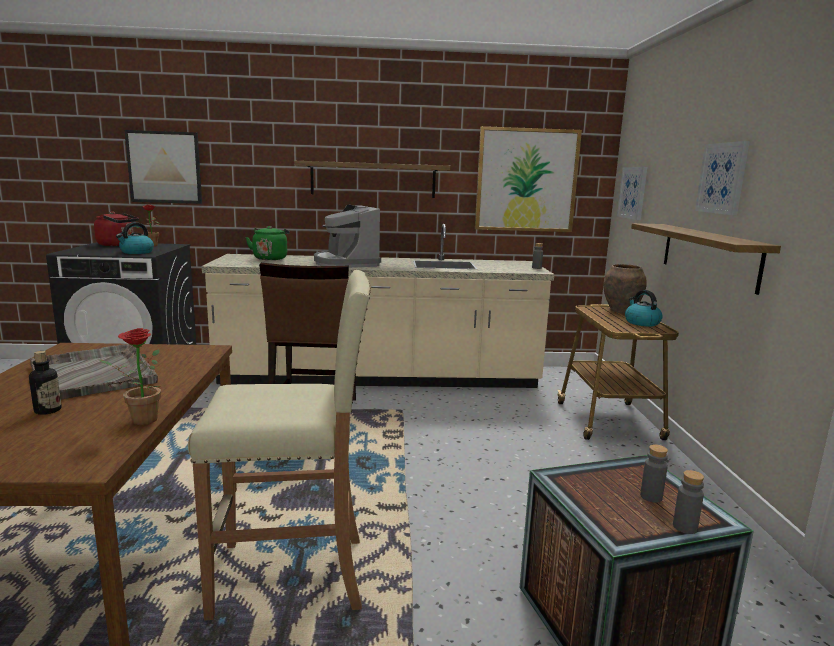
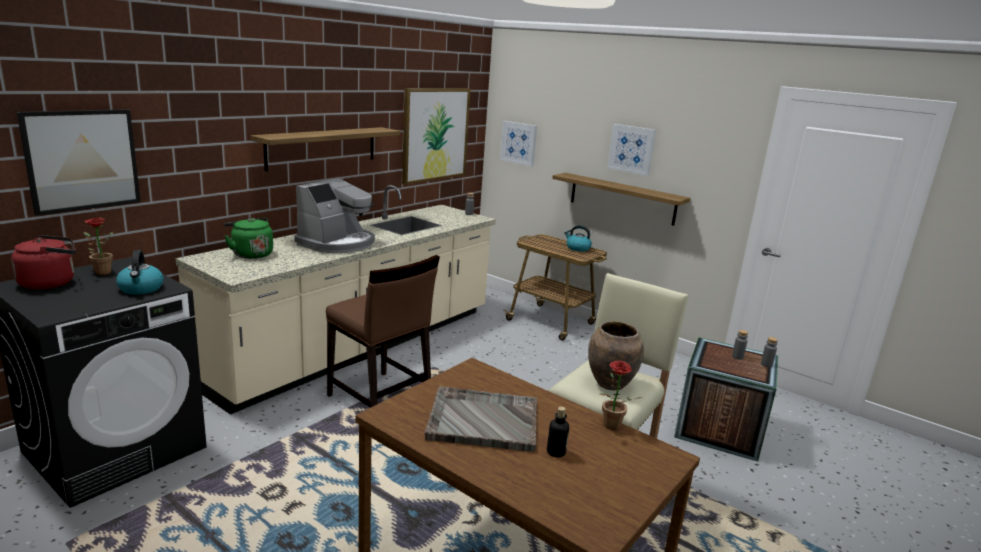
camera: 50 degrees left, 5 degrees up
coffee machine [314,204,381,268] -> coffee machine turned 75 degrees counterclockwise [294,178,375,253]
brown vase [603,264,647,313] -> brown vase moved to [588,321,644,390]

